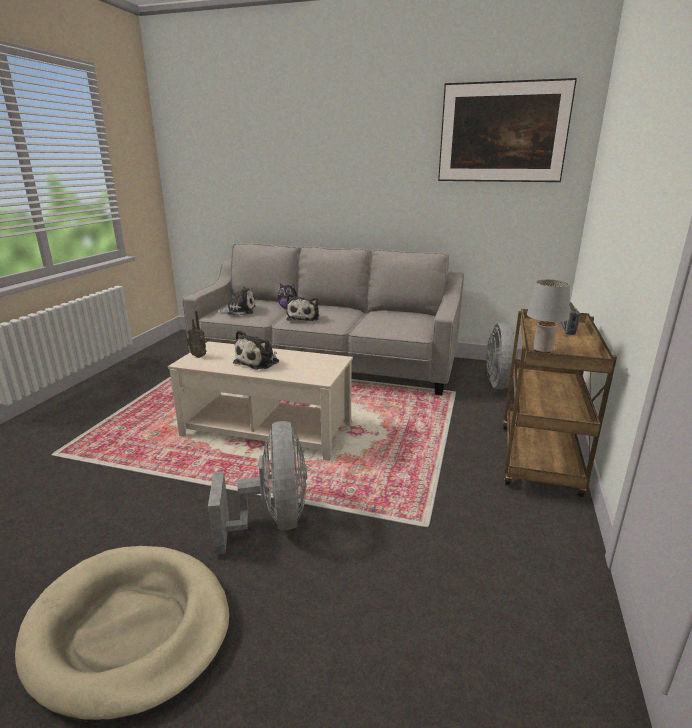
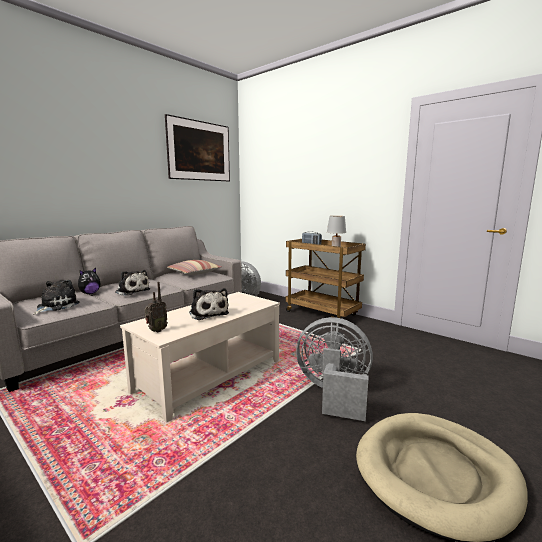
camera: 65 degrees left, 10 degrees down
none -> pillow [167,260,222,275]

